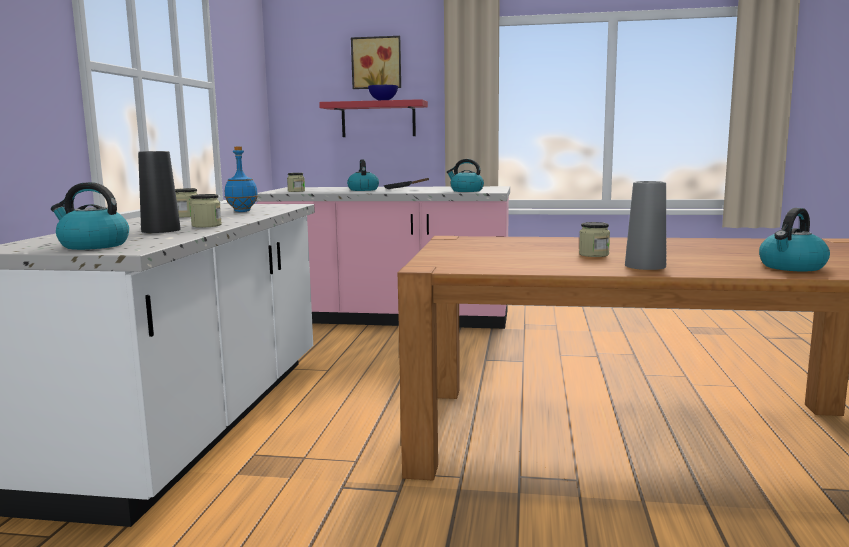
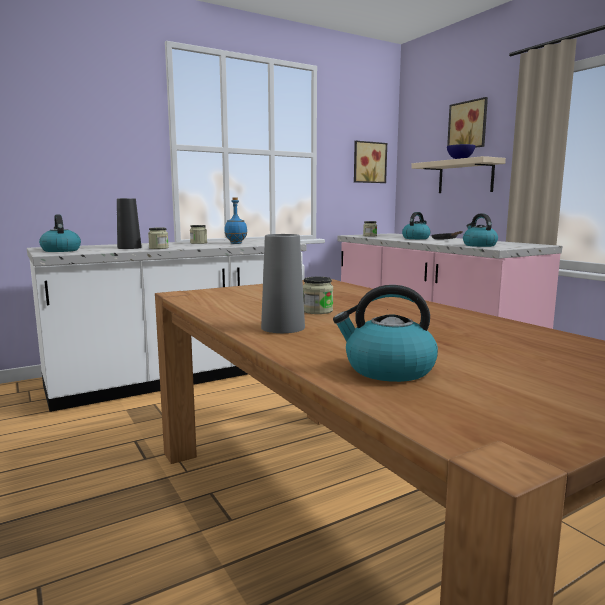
camera: 50 degrees right, 0 degrees up
red shelf [319,99,428,137] -> beige shelf [411,156,506,193]
none -> picture [354,141,387,183]

